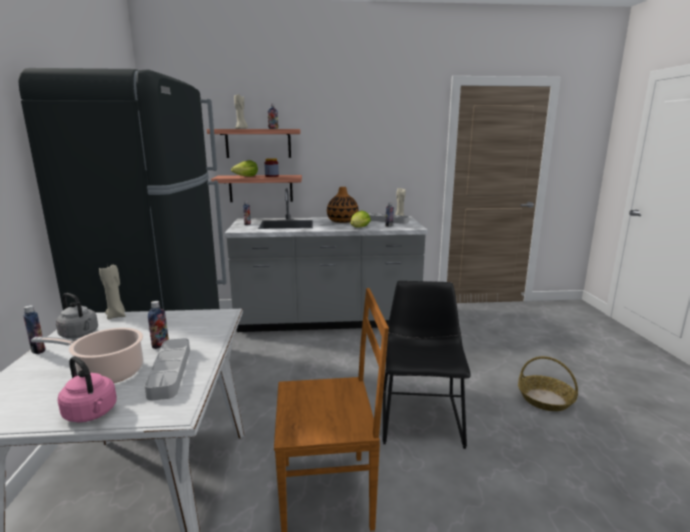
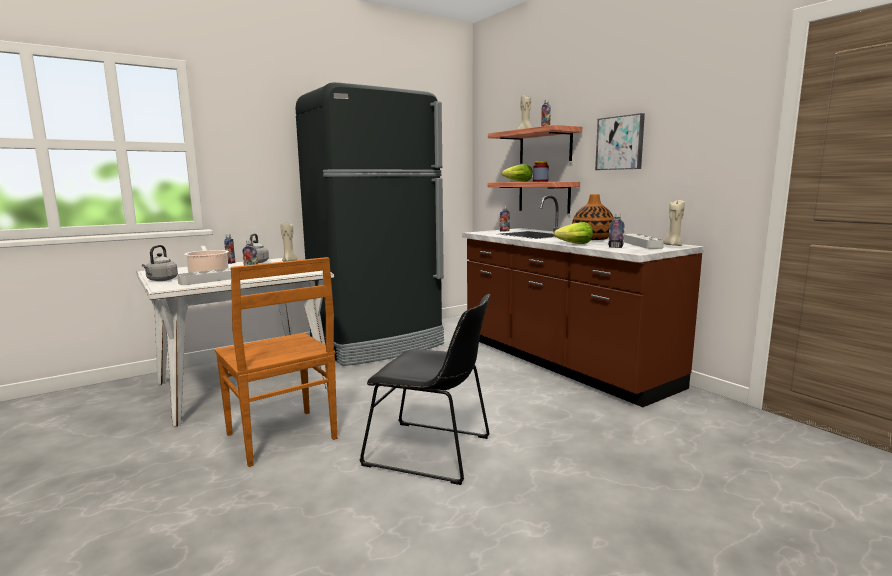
camera: 60 degrees right, 5 degrees down
pink kettle [57,356,117,422] -> grey kettle [142,245,178,281]
grey counter [224,188,428,332] -> brown counter [462,195,705,407]
black chair [382,281,471,449] -> black chair turned 45 degrees clockwise [359,294,490,485]
basket [518,356,578,411] -> none
none -> picture [595,113,645,170]

